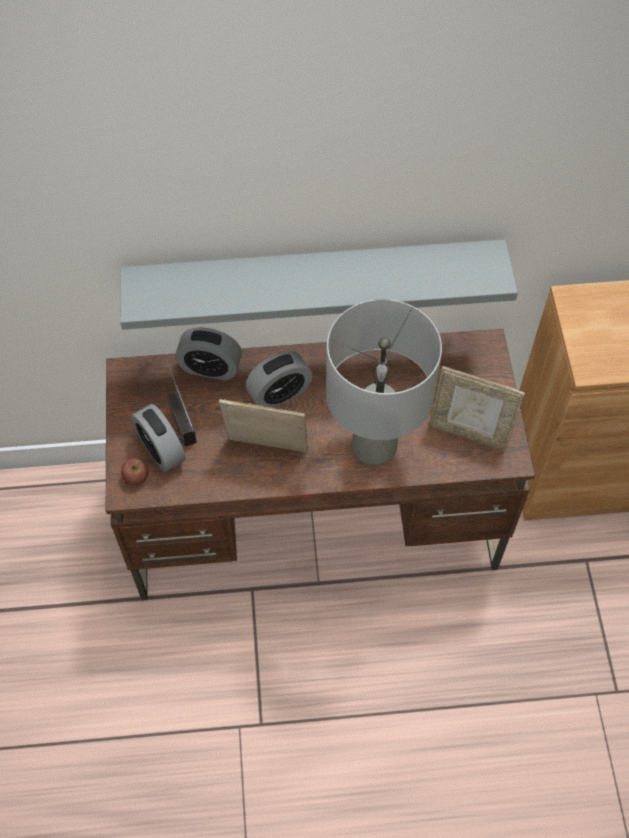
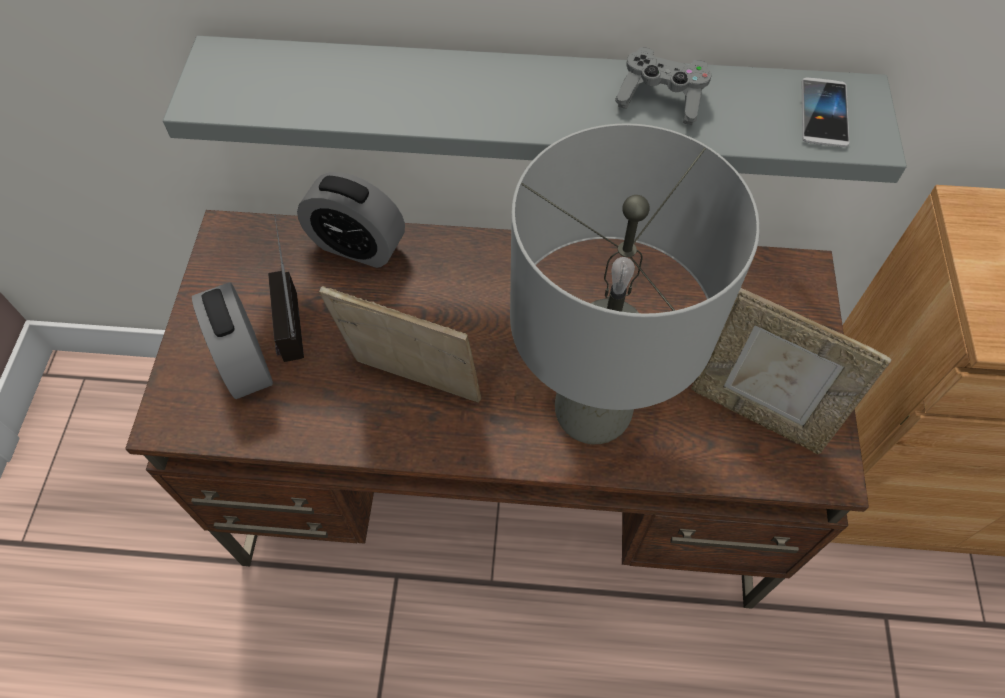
camera: 10 degrees right, 0 degrees up
apple [121,458,149,485] -> none
alarm clock [246,351,313,408] -> none
none -> grey game controller [615,47,711,125]
none -> phone [802,77,849,147]

